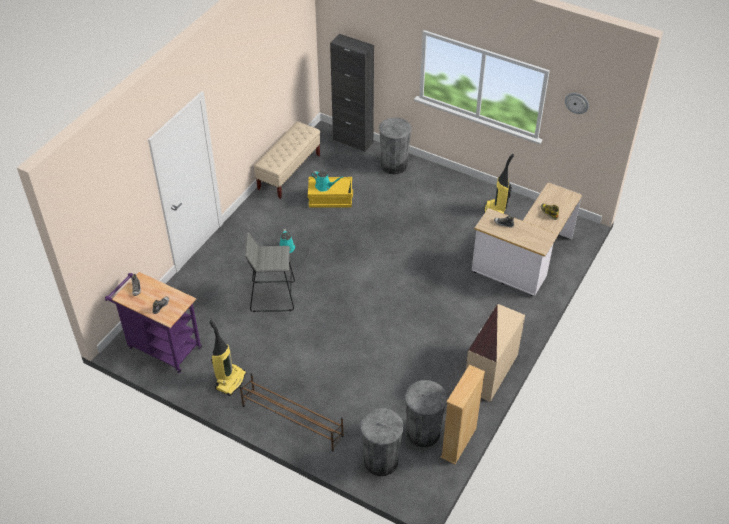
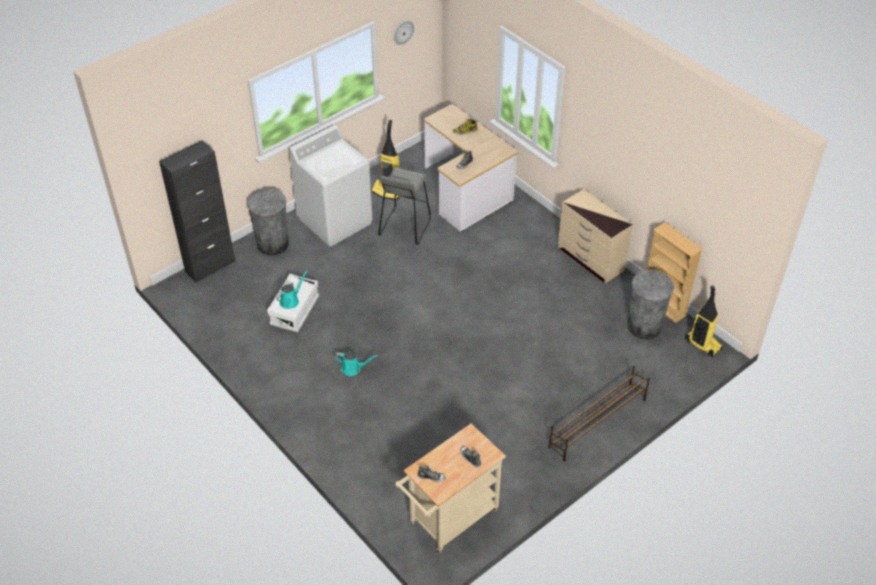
camera: 70 degrees left, 0 degrees up
purple cart [105,272,202,373] -> beige cart [396,424,506,553]
vacuum cleaner [209,320,246,396] -> vacuum cleaner moved to [684,285,723,357]
grey stool [245,232,295,312] -> grey stool moved to [378,167,431,245]
beige bench [254,122,320,199] -> none
yellow storage box [308,177,353,208] -> white storage box [267,274,319,332]
grey trash can [360,408,404,476] -> none
none -> white washing machine [289,125,373,247]

